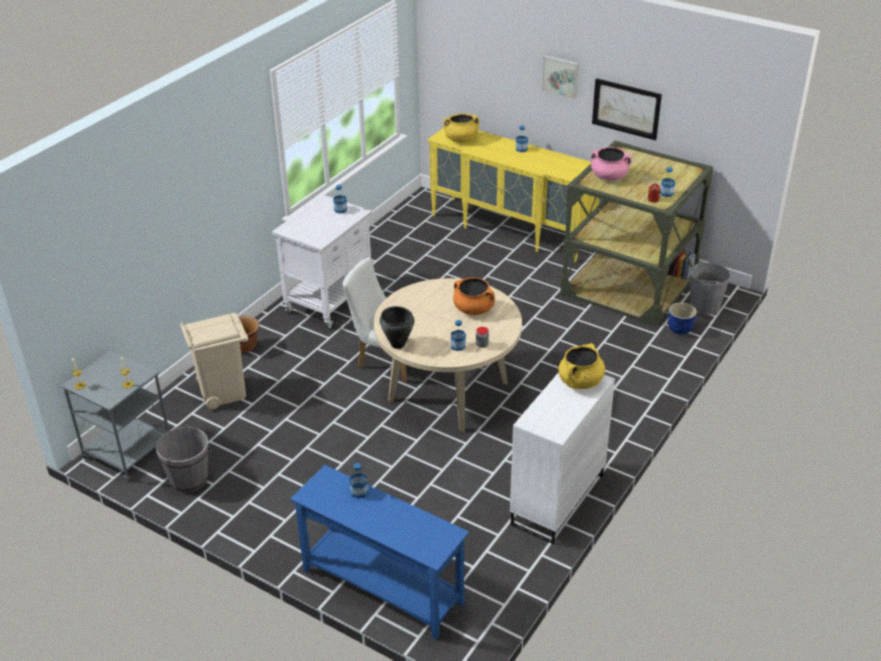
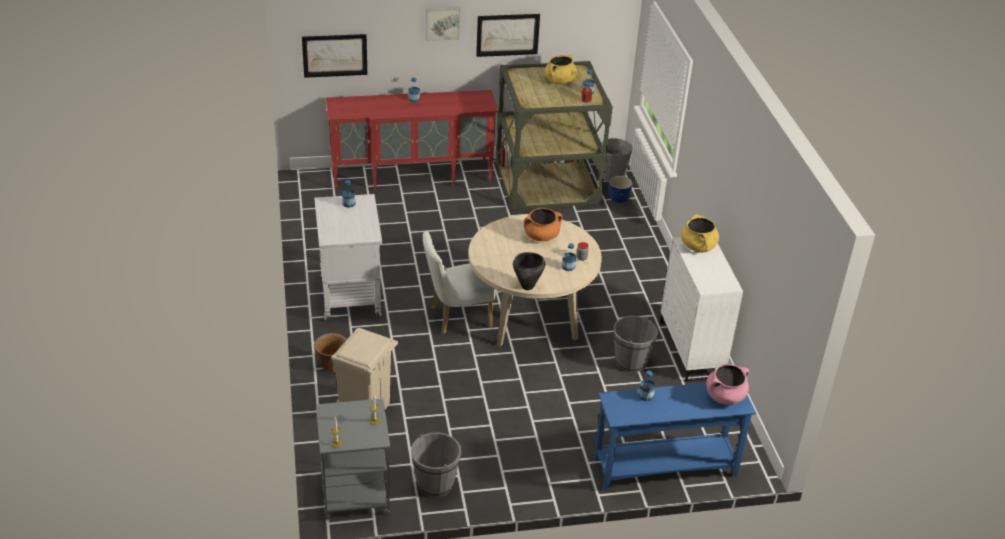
camera: 45 degrees left, 0 degrees up
yellow cabinet [427,128,600,262] -> red cabinet [326,90,498,191]
yellow cooking pot [443,114,479,143] -> yellow cooking pot moved to [545,55,577,84]
pink cooking pot [591,147,632,180] -> pink cooking pot moved to [706,364,749,405]
none -> picture [302,34,367,78]
none -> grey bucket [614,316,658,372]

